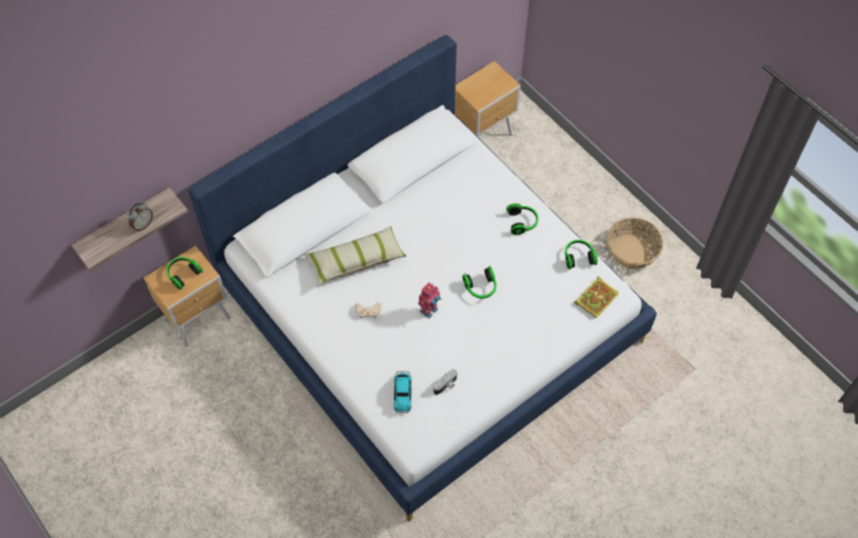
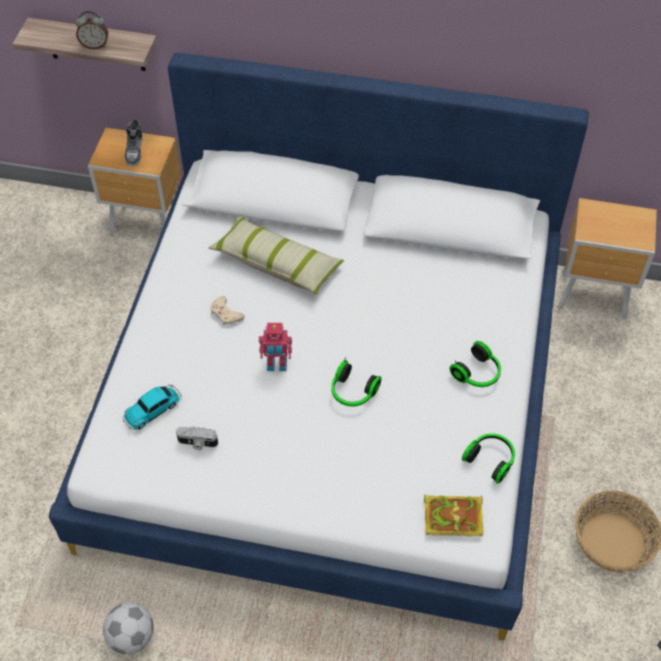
camera: 50 degrees right, 5 degrees down
headphones [166,257,203,290] -> shoe [125,119,143,166]
none -> football [103,603,153,654]

